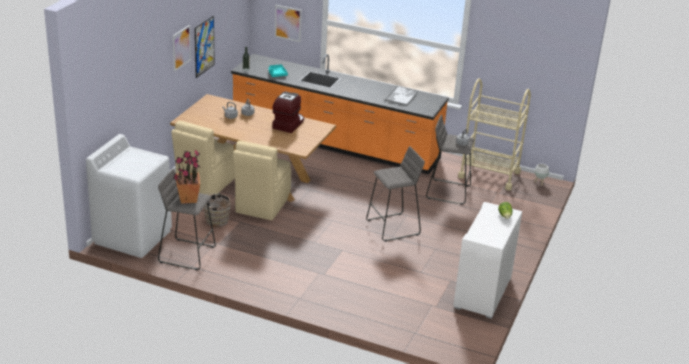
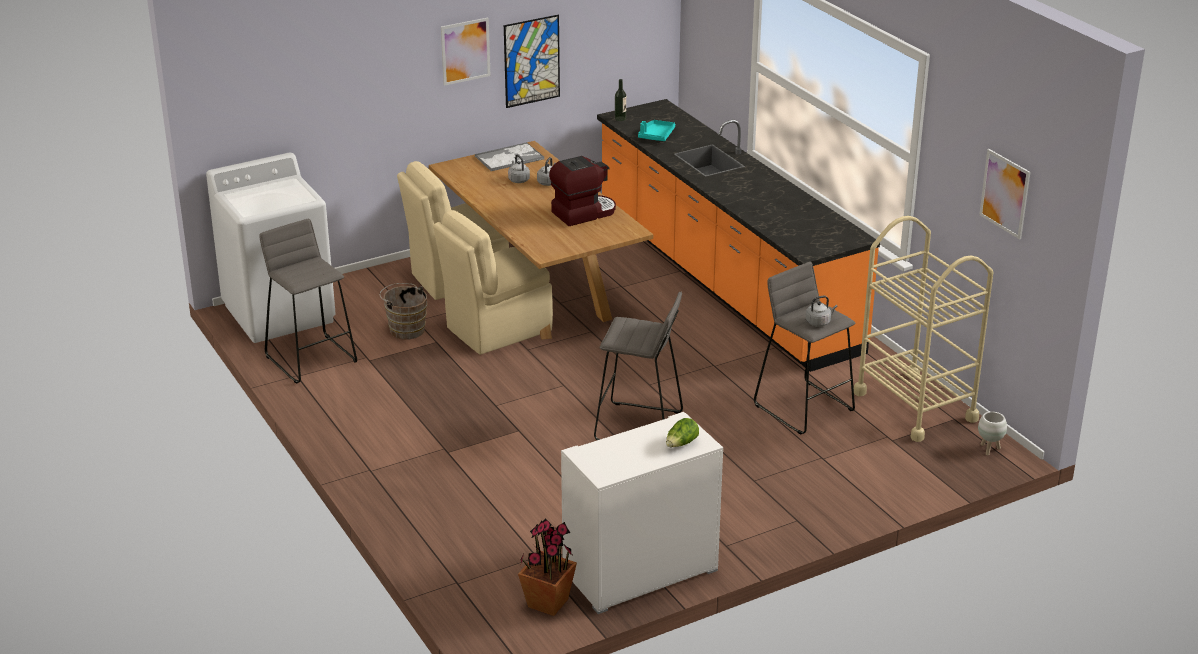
camera: 40 degrees right, 0 degrees up
potted plant [173,150,200,204] -> potted plant moved to [518,519,577,616]
picture [275,5,302,42] -> picture moved to [979,149,1030,239]
tray [385,86,419,106] -> tray moved to [475,142,544,171]

